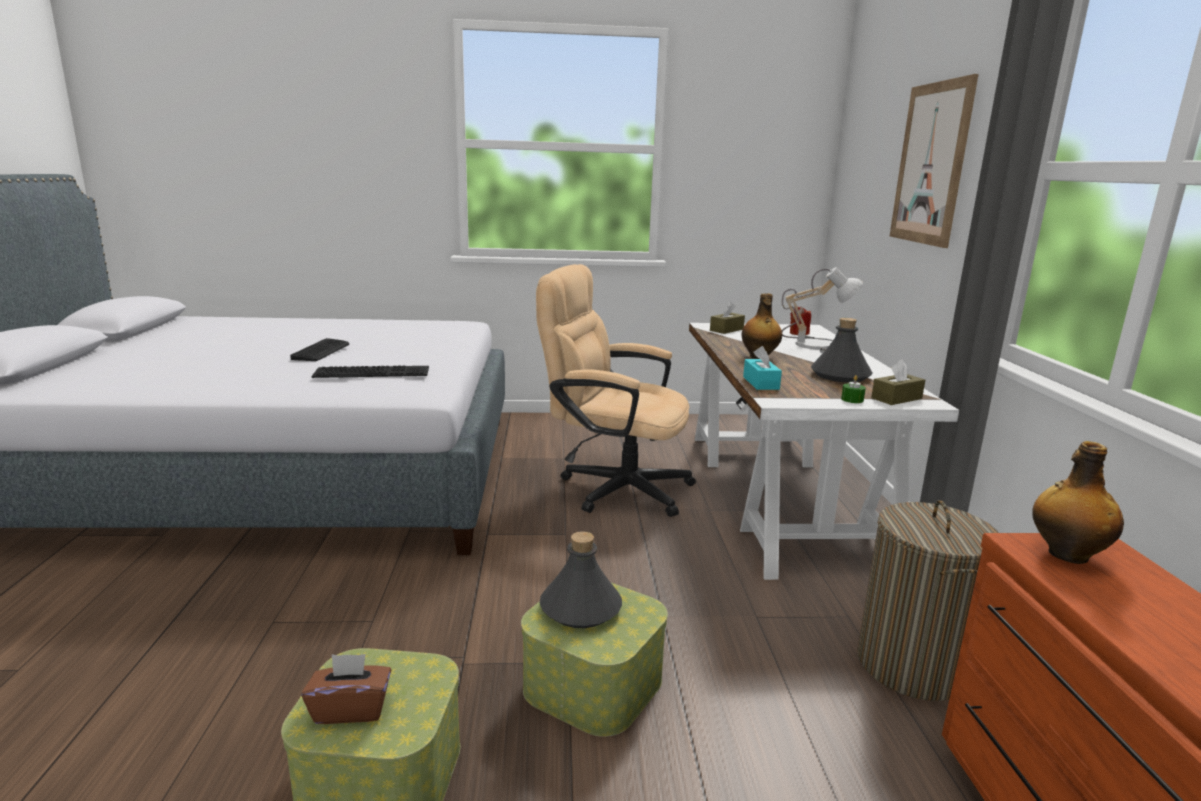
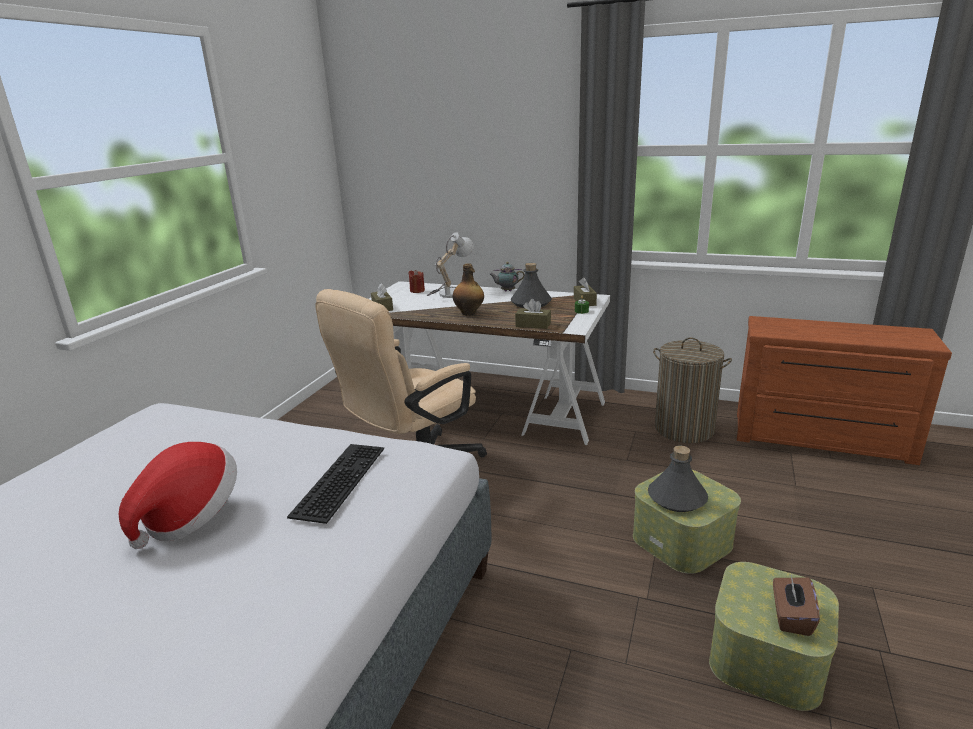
camera: 65 degrees left, 5 degrees up
keyboard [290,338,349,361] -> hat [119,442,237,549]
turquoise tissue box [743,346,782,390] -> brown tissue box [515,299,551,329]
picture [890,74,979,248] -> none
bottle [1032,441,1124,564] -> none
none -> teapot [489,262,525,291]

